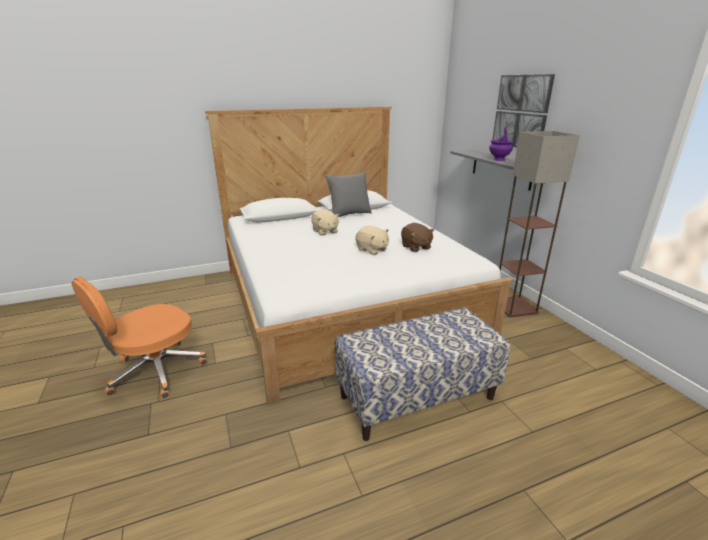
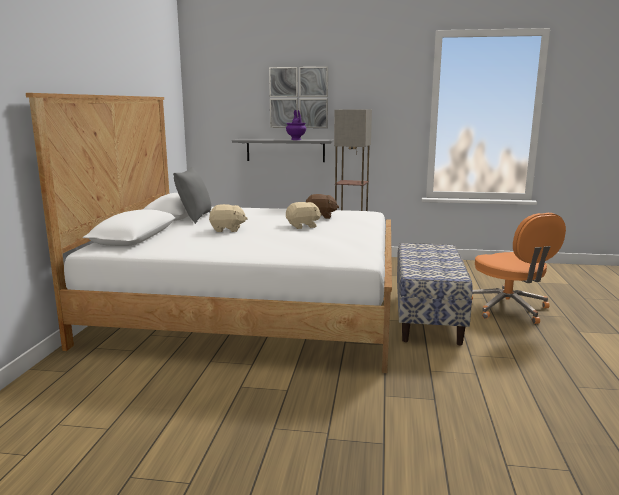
camera: 60 degrees left, 10 degrees down
orange office chair [72,276,207,398] -> orange office chair moved to [472,213,566,324]

